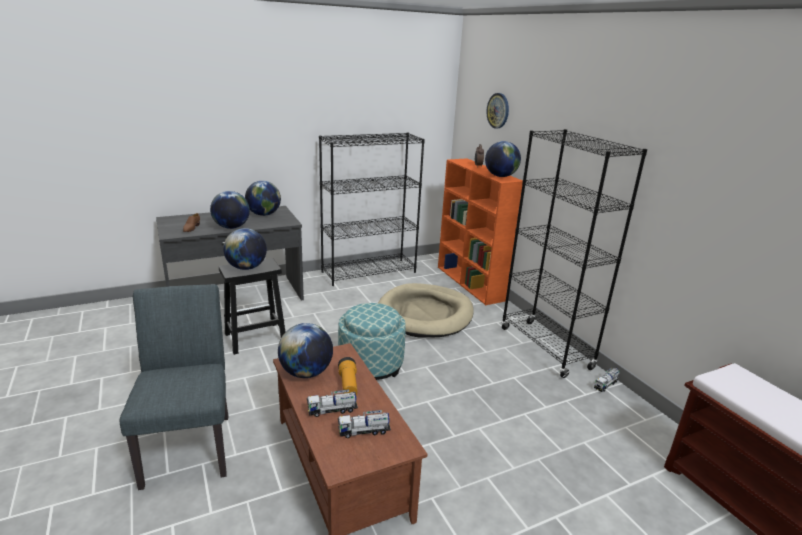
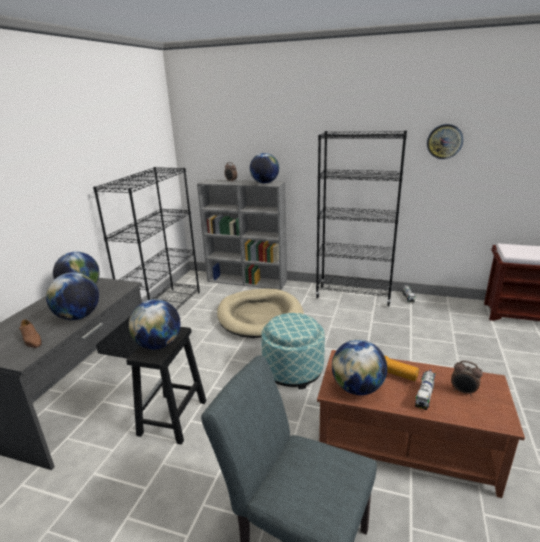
camera: 45 degrees left, 0 degrees up
toy truck [338,410,391,438] -> alarm clock [451,361,483,396]
orange bookcase [438,158,523,305] -> grey bookcase [197,179,287,290]
wall clock [486,93,509,129] -> wall clock moved to [427,124,463,159]

